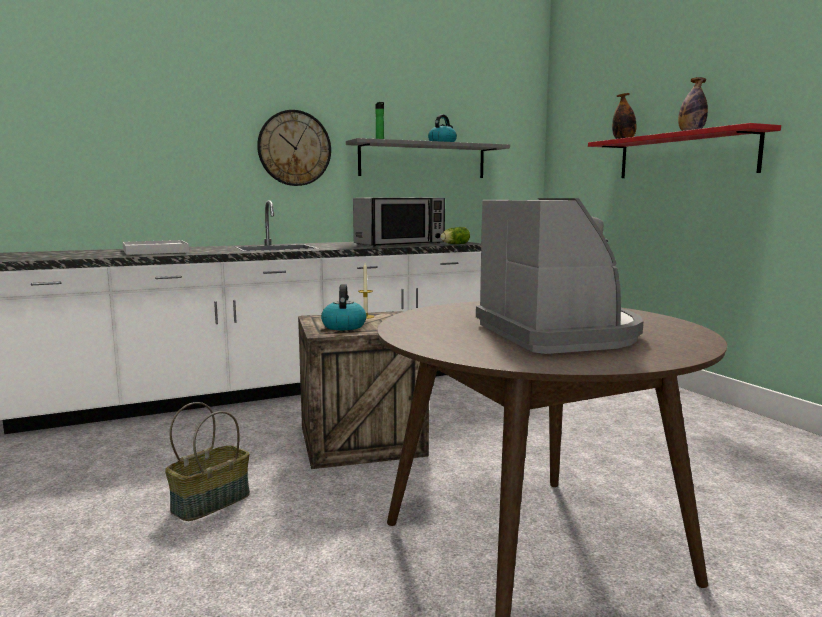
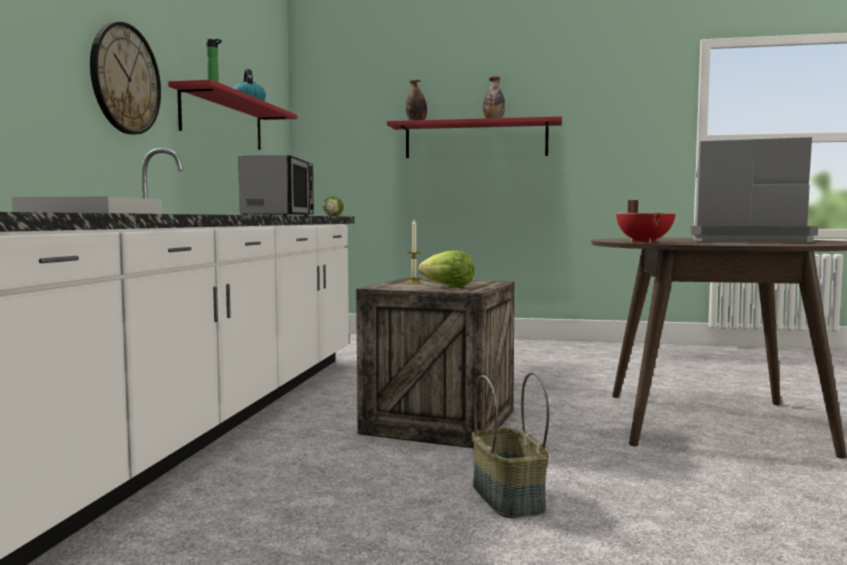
camera: 55 degrees left, 5 degrees down
kettle [321,284,366,330] -> lettuce [418,251,475,287]
grey shelf [346,138,510,178] -> red shelf [168,79,297,150]
none -> red cooking pot [616,200,676,243]

